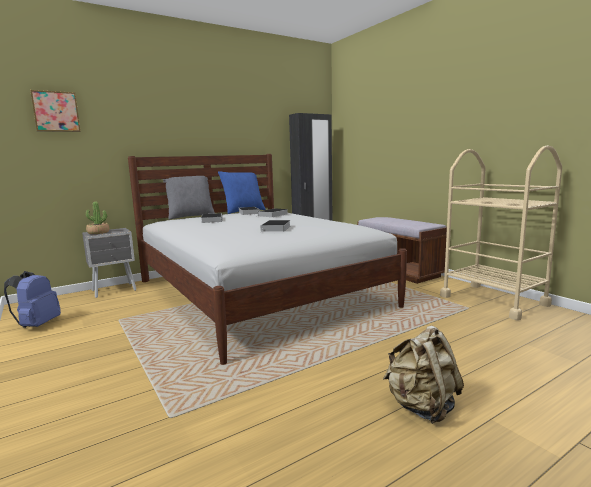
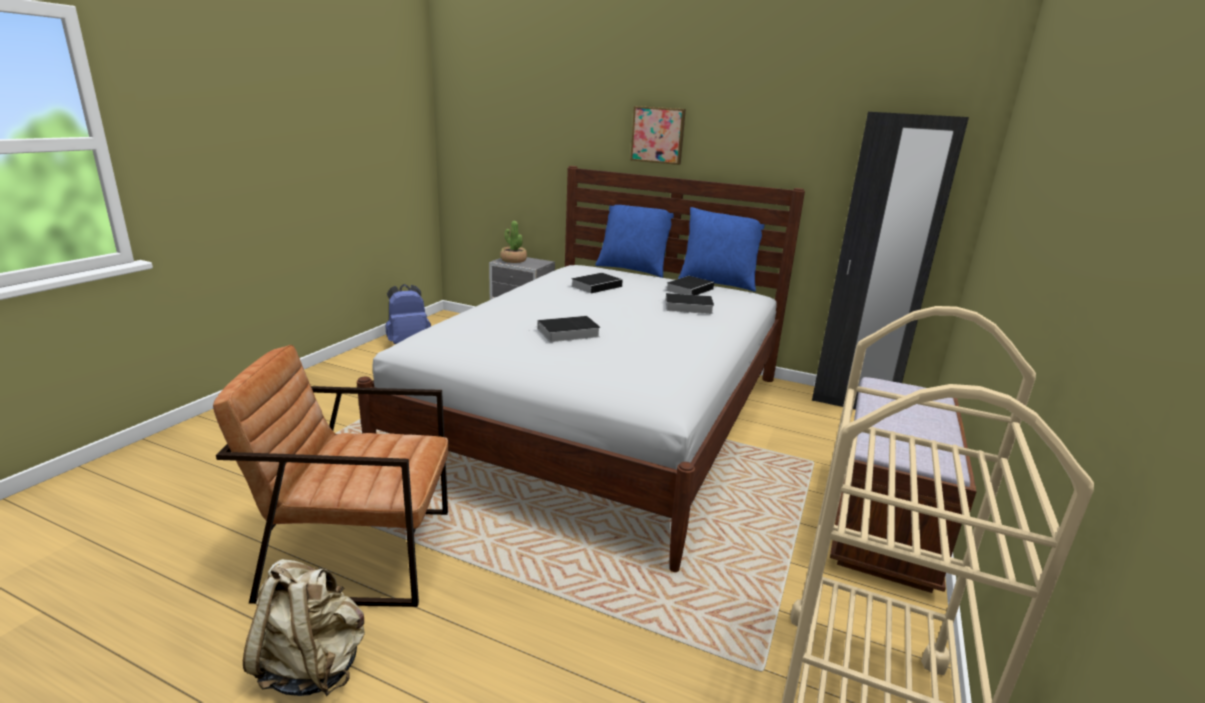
camera: 55 degrees right, 10 degrees up
picture [30,90,81,132] -> picture moved to [630,106,686,165]
grey pillow [163,176,215,220] -> blue pillow [595,205,674,278]
none -> brown armchair [213,345,448,607]

